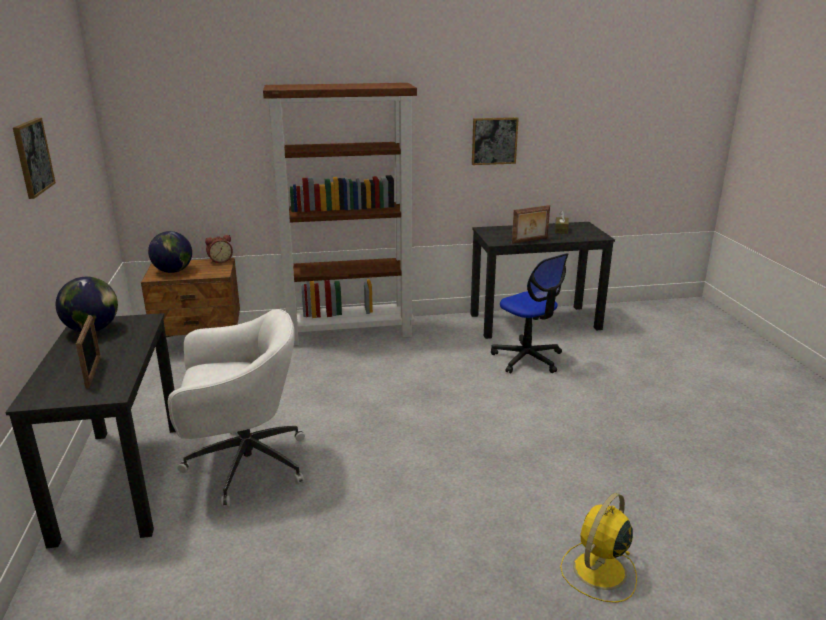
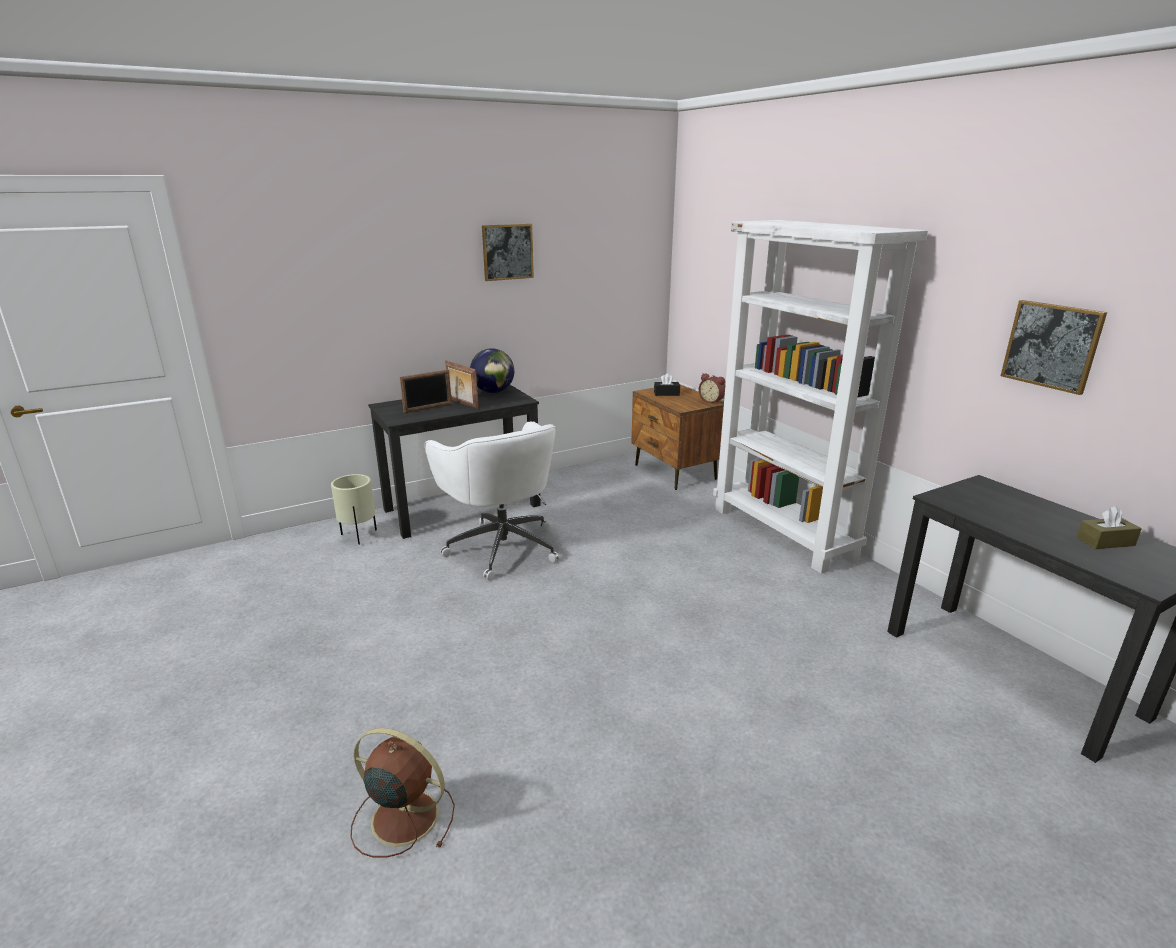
camera: 70 degrees right, 0 degrees up
globe [148,231,192,273] -> black tissue box [654,373,680,396]
brown bookcase [263,83,417,345] -> white bookcase [713,220,928,574]
office chair [491,253,568,373] -> none
picture frame [512,205,550,244] -> picture frame moved to [445,361,479,409]
yellow fan [560,493,637,603] -> brown fan [351,728,455,858]
none -> beige planter [331,474,377,545]

